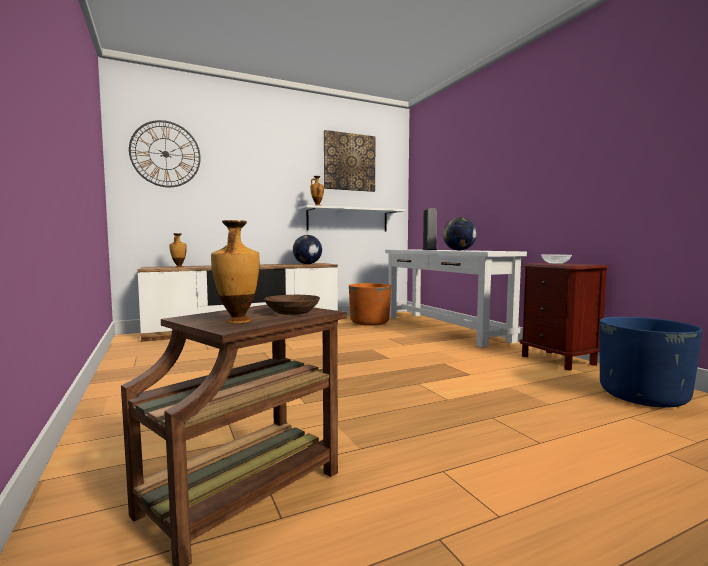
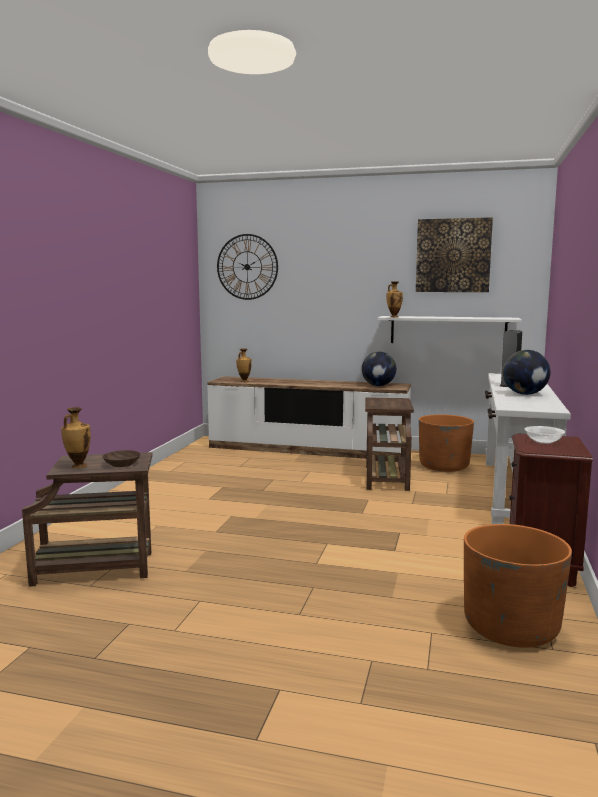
camera: 40 degrees right, 5 degrees up
blue planter [600,317,703,408] -> orange planter [464,524,572,648]
none -> brown side table [365,397,414,491]

